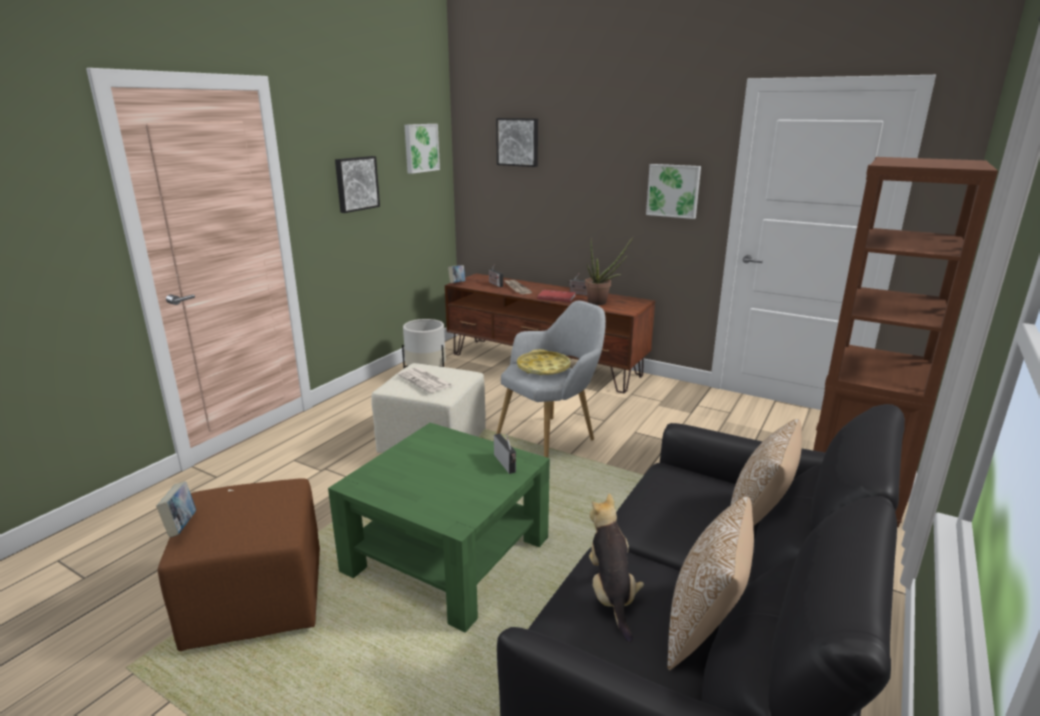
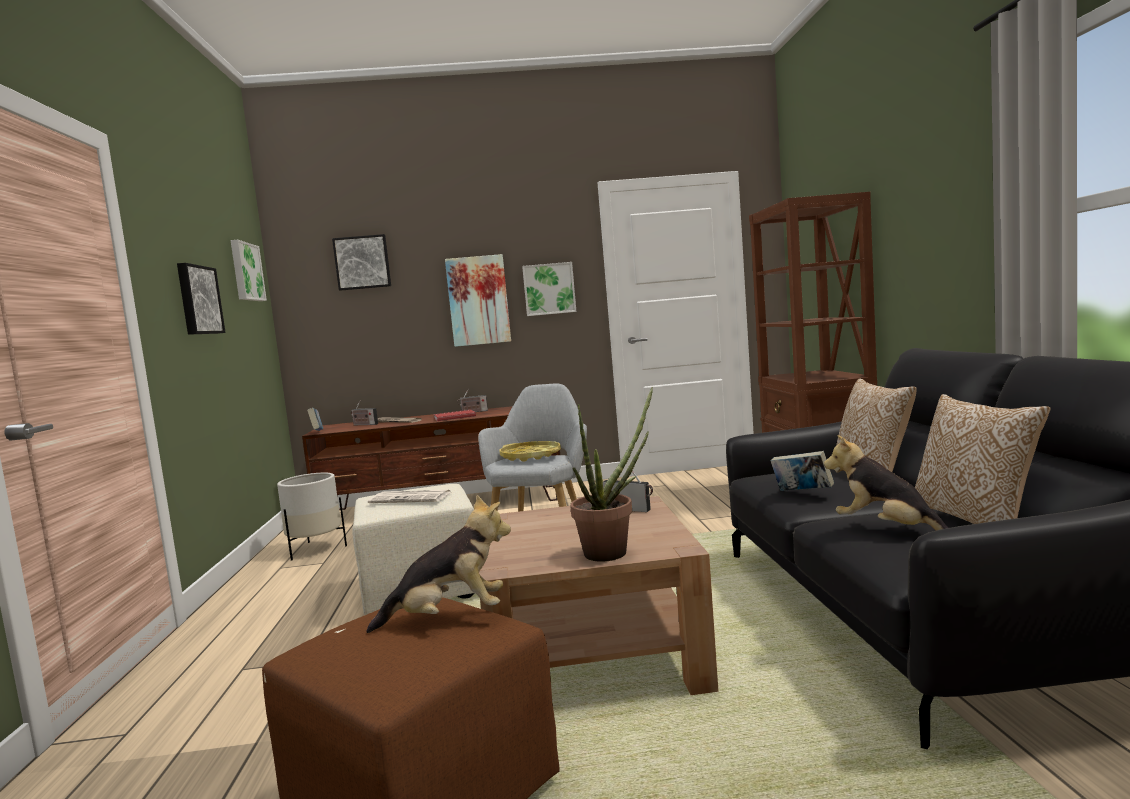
camera: 35 degrees left, 15 degrees down
book [156,482,196,537] -> book moved to [771,451,834,491]
green coffee table [328,423,550,633] -> brown coffee table [479,496,719,695]
potted plant [585,236,634,305] -> potted plant moved to [570,387,653,562]
none -> plush toy [366,495,511,633]
none -> picture [445,254,511,347]

